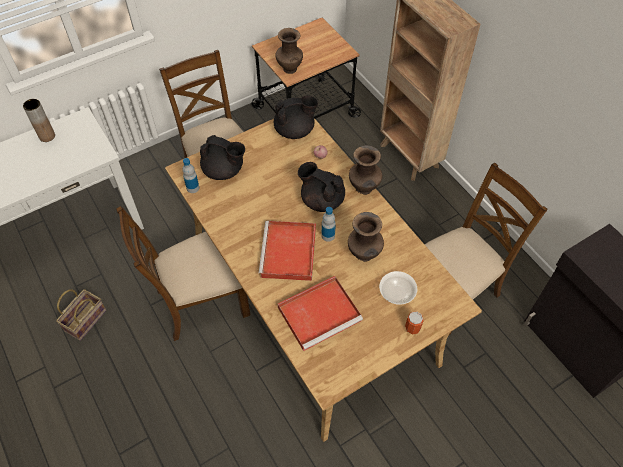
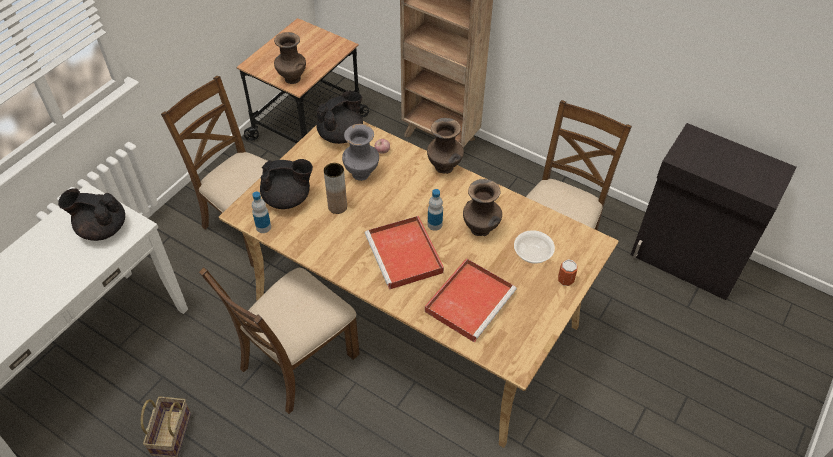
camera: 25 degrees left, 5 degrees down
brown vase [23,99,55,142] -> brown vase moved to [324,163,347,214]
black teapot [298,162,345,212] -> black teapot moved to [58,188,125,241]
none -> grey vase [342,124,379,181]

